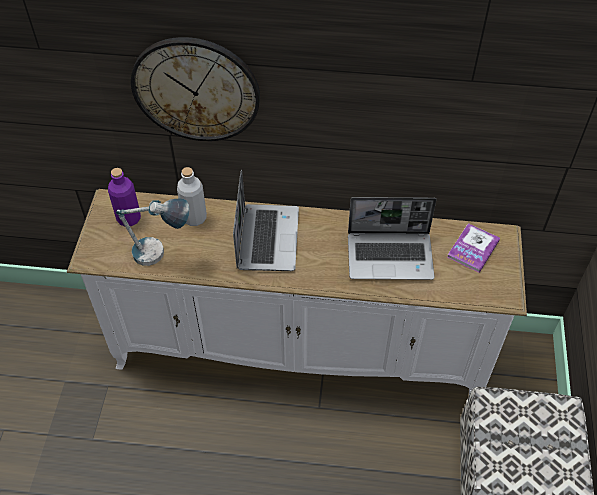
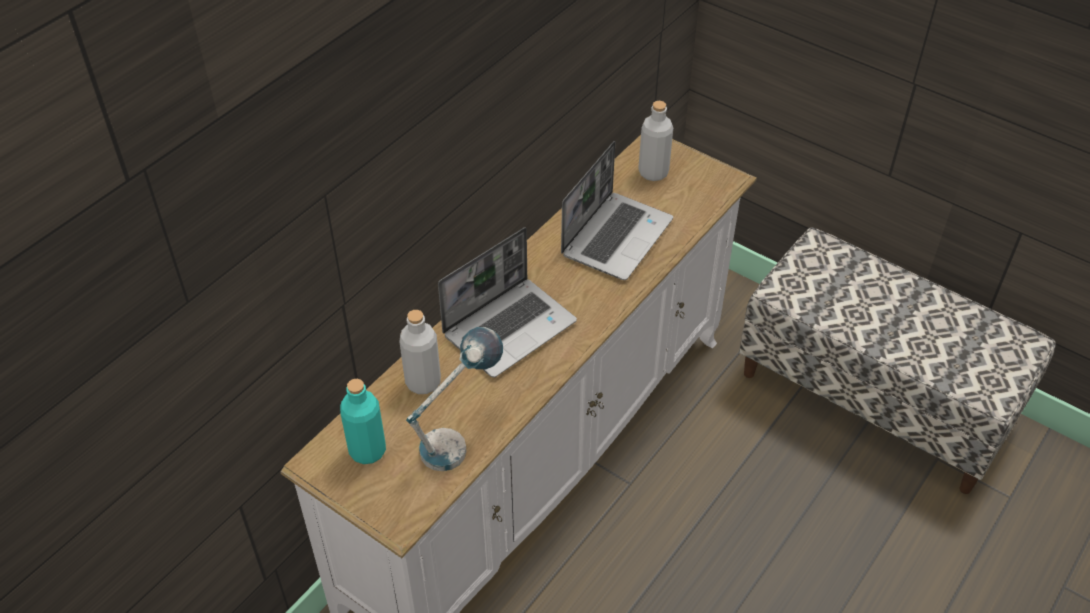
camera: 60 degrees left, 5 degrees down
purple bottle [108,168,141,226] -> turquoise bottle [340,379,386,464]
wall clock [131,37,260,141] -> none
laptop [233,170,299,271] -> laptop turned 105 degrees clockwise [438,227,577,378]
book [447,223,500,273] -> grey bottle [638,101,673,181]

